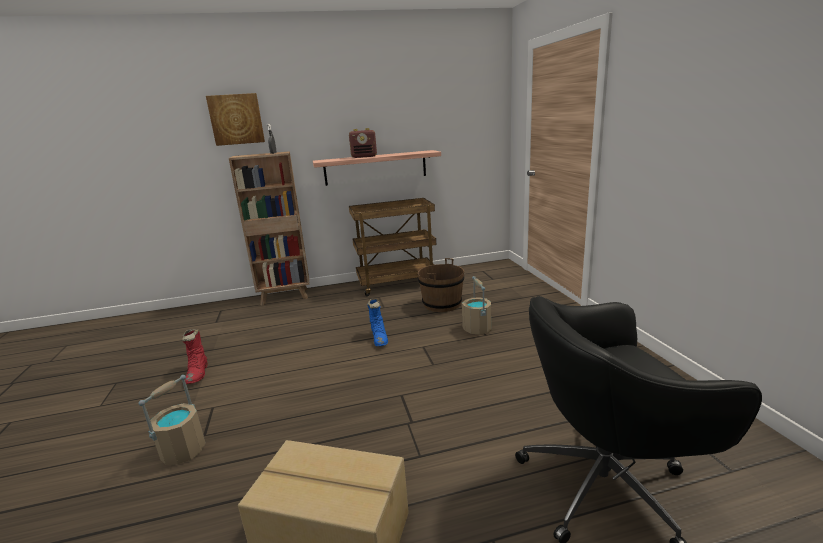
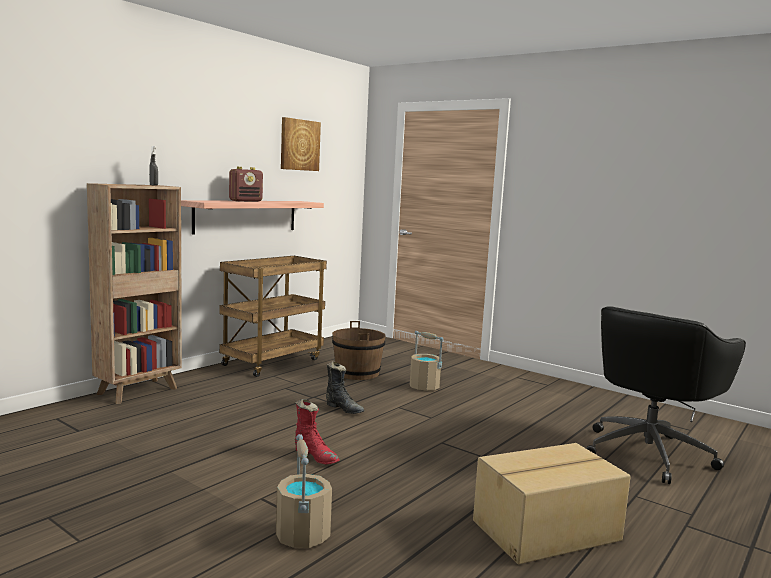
camera: 40 degrees left, 10 degrees down
red boot [182,329,208,384] -> red boot moved to [295,399,340,464]
picture [206,93,265,146] -> picture moved to [281,117,321,171]
blue boot [368,299,388,346] -> black boot [326,362,365,414]

